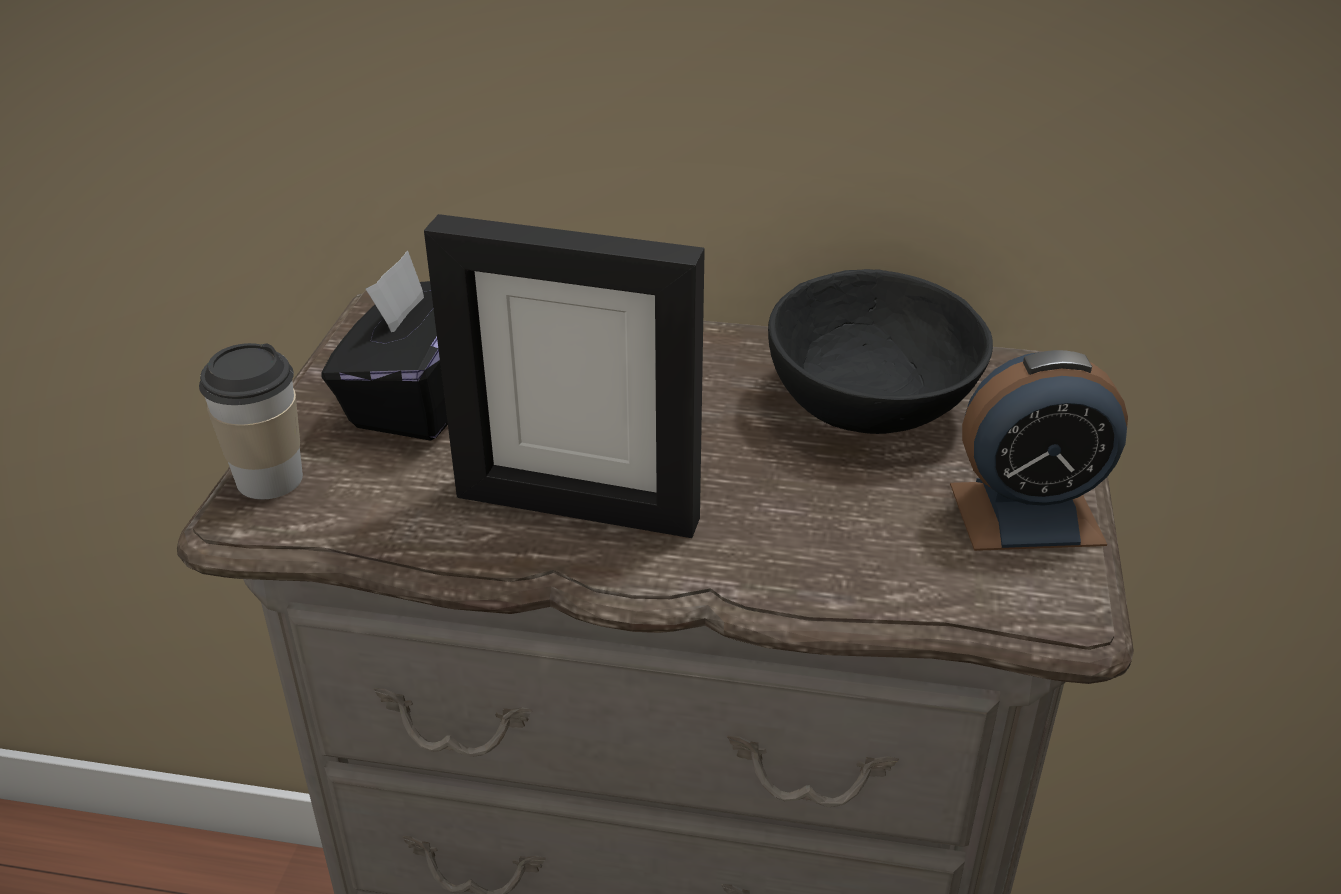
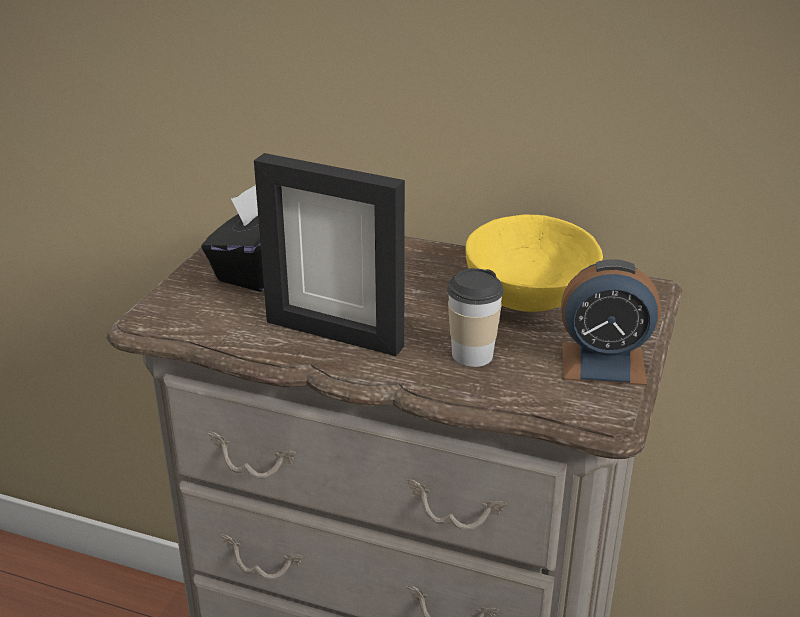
camera: 10 degrees right, 5 degrees down
cup [199,343,303,499] -> cup moved to [447,268,504,367]
black bowl [768,269,993,434] -> yellow bowl [465,214,603,312]

